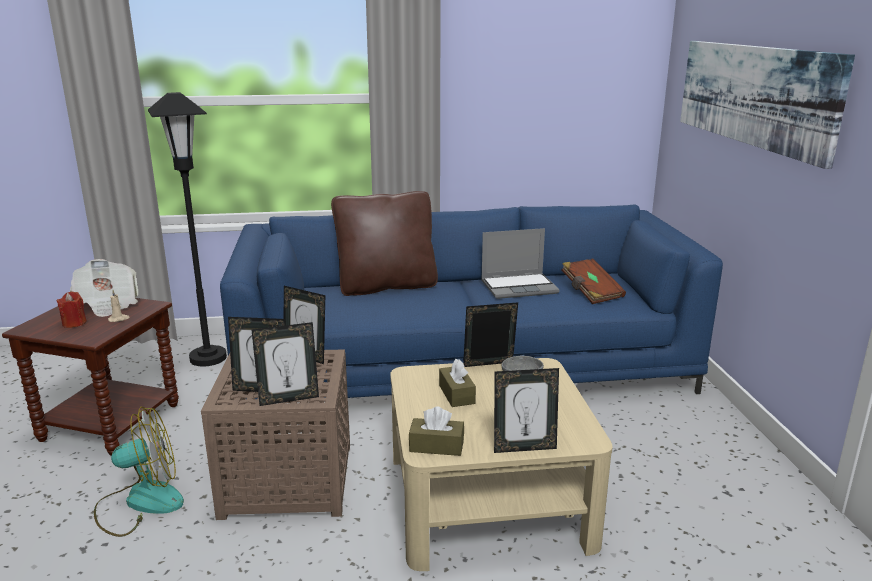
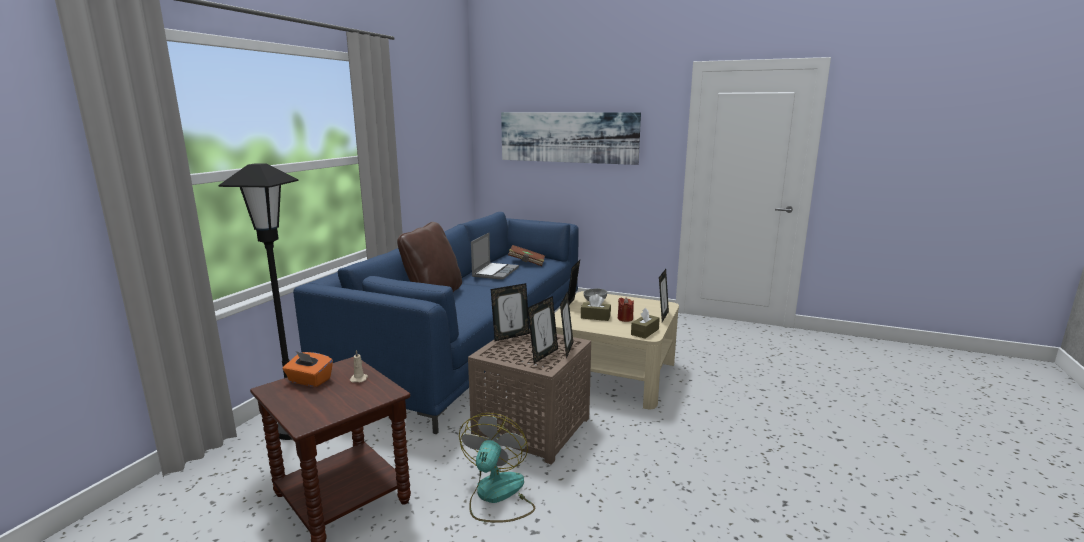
camera: 60 degrees left, 5 degrees down
red candle [56,292,87,328] -> red candle moved to [618,298,634,322]
newspaper [70,259,138,317] -> orange tissue box [283,351,333,387]

